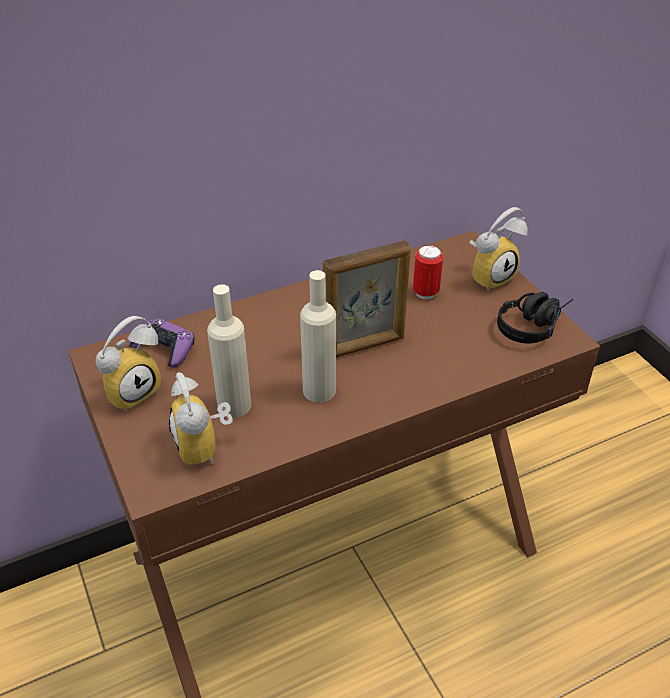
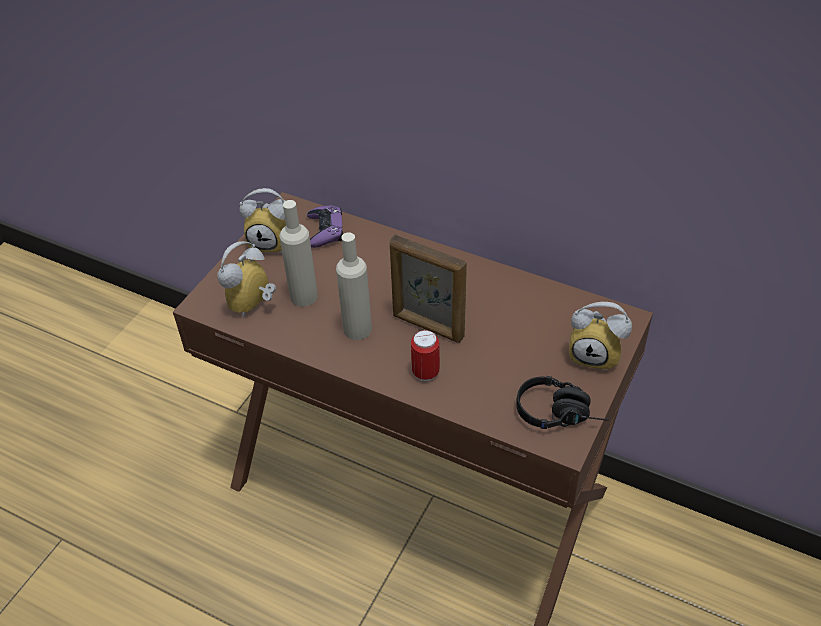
camera: 55 degrees right, 5 degrees up
can [413,245,443,299] -> can moved to [411,330,440,381]

